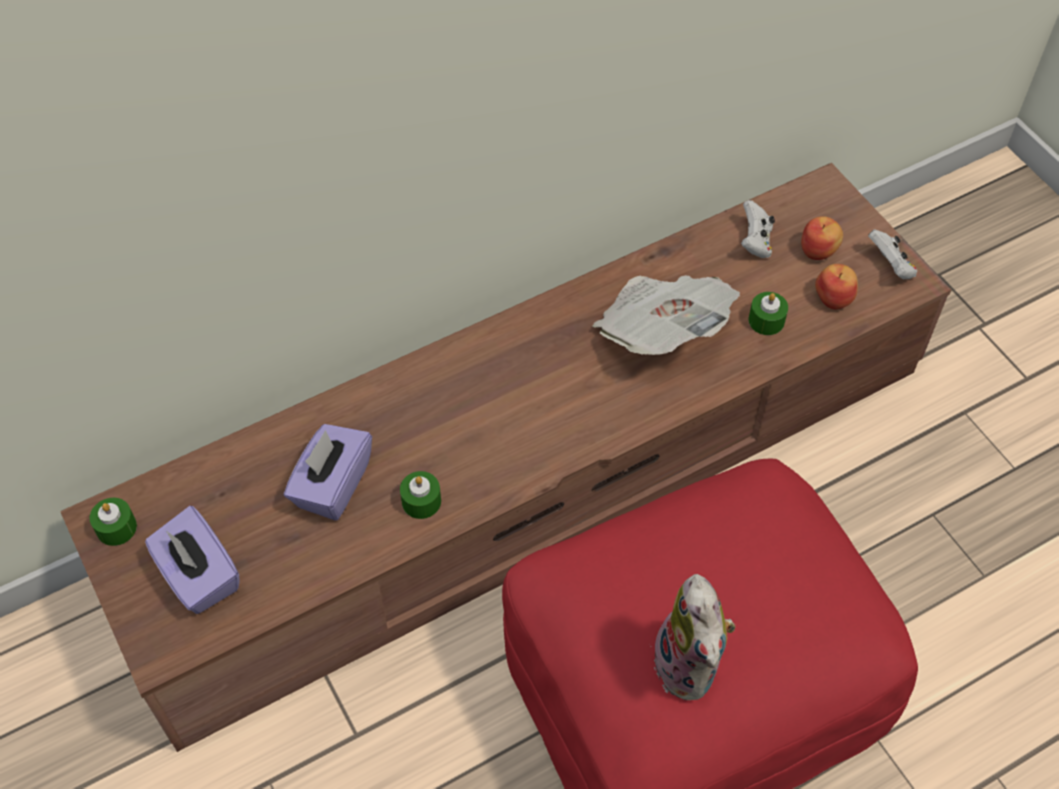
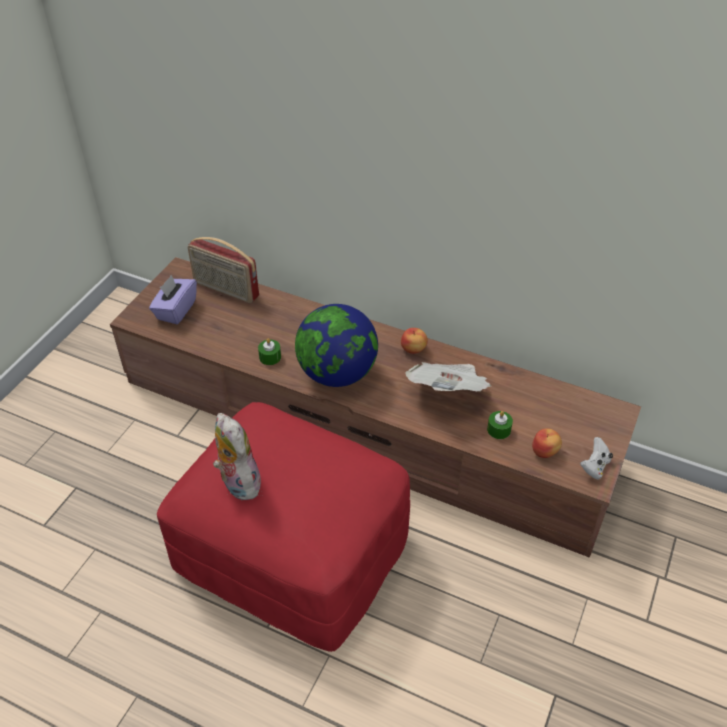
camera: 55 degrees right, 10 degrees down
green candle [90,498,137,546] -> none
purple tissue box [284,424,372,520] -> none
plush toy [653,574,736,700] -> plush toy turned 105 degrees clockwise [213,413,263,500]
white game controller [741,200,775,258] -> none
apple [801,216,843,260] -> apple moved to [401,328,428,354]
none -> radio [188,237,259,303]
none -> globe [295,304,378,387]

